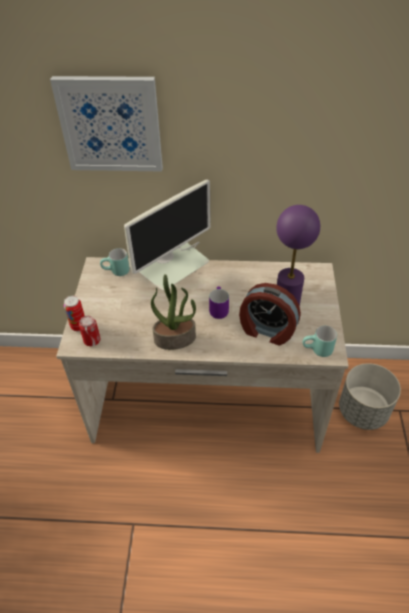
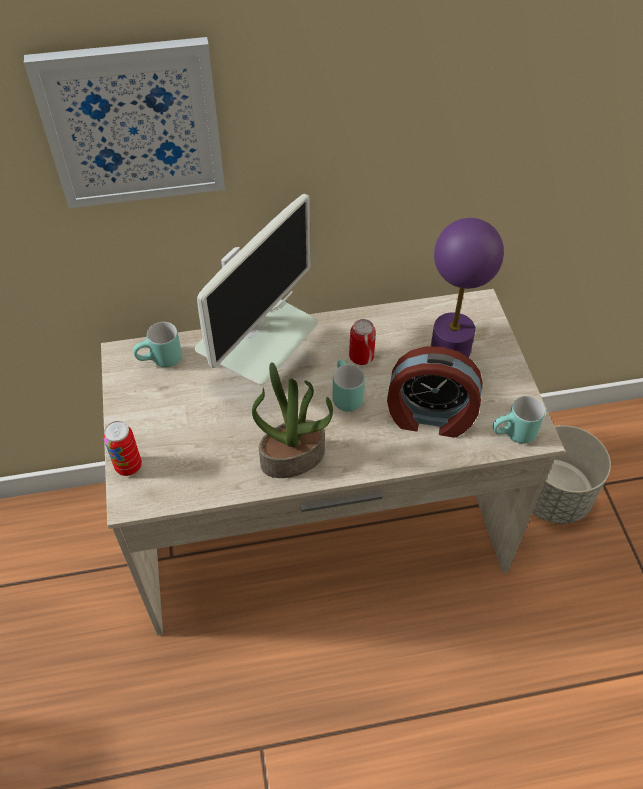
camera: 15 degrees left, 5 degrees up
can [79,315,101,346] -> can moved to [349,319,376,365]
purple mug [209,286,229,319] -> turquoise mug [333,360,365,412]

